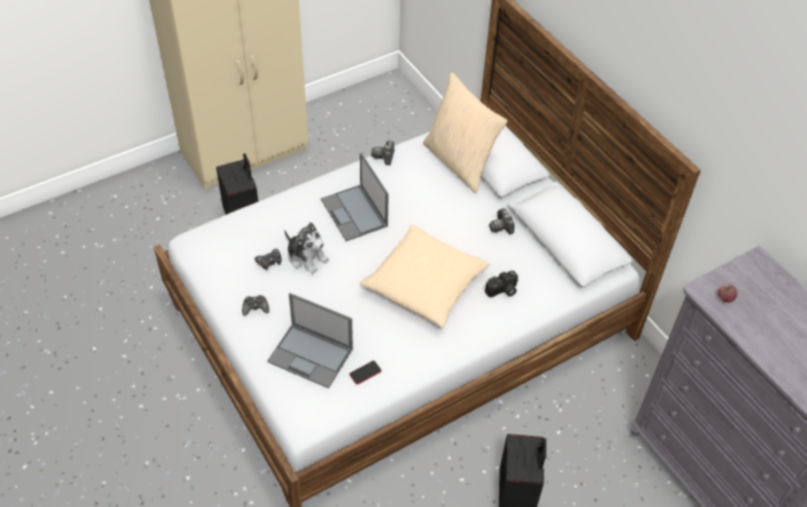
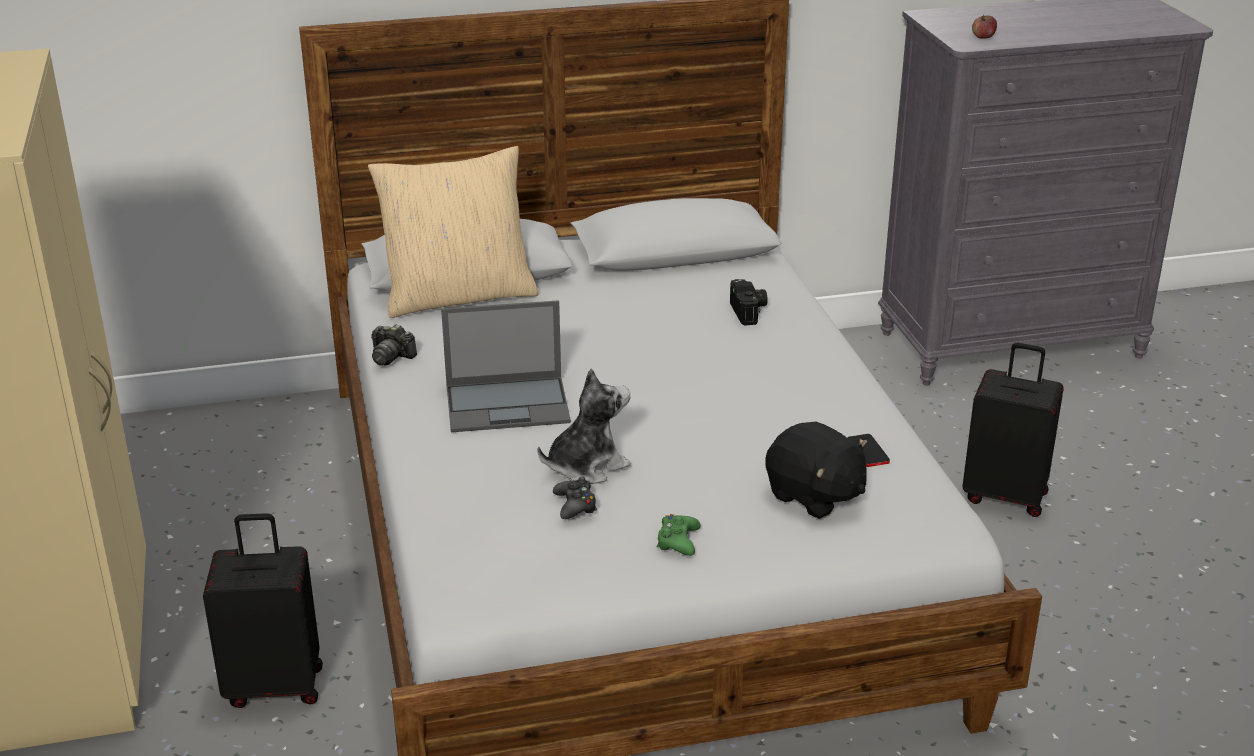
camera: 70 degrees left, 20 degrees down
black game controller [242,295,269,316] -> green game controller [656,514,701,556]
laptop [267,293,353,389] -> black plush toy [765,422,868,519]
beige pillow [360,225,490,327] -> none
camera [489,208,515,234] -> none

